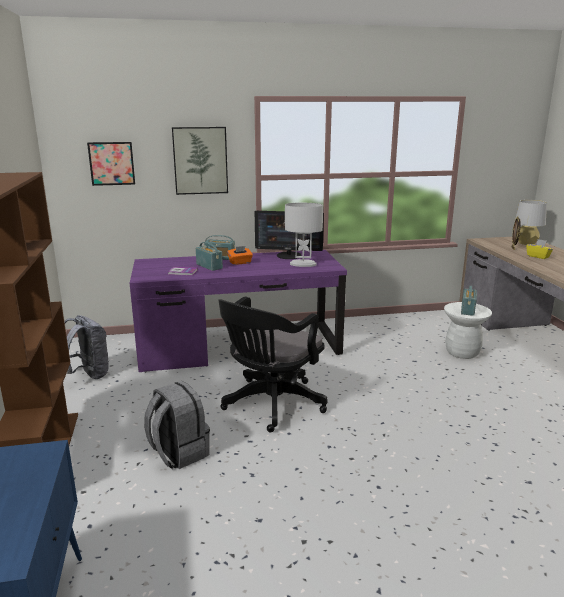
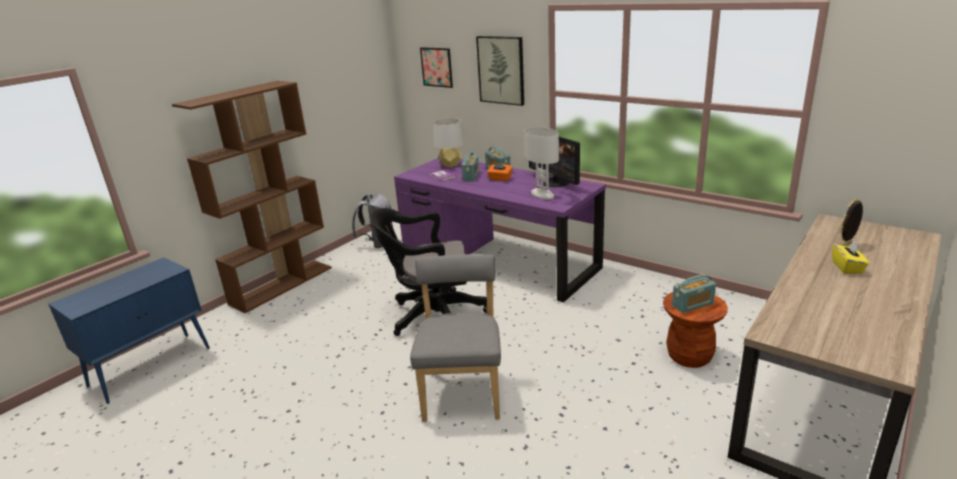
camera: 50 degrees right, 5 degrees up
grey backpack [144,381,210,469] -> none
white stool [444,302,492,359] -> brown stool [663,292,728,368]
grey table lamp [514,200,547,245] -> grey table lamp moved to [434,118,464,167]
none -> grey chair [410,254,501,422]

